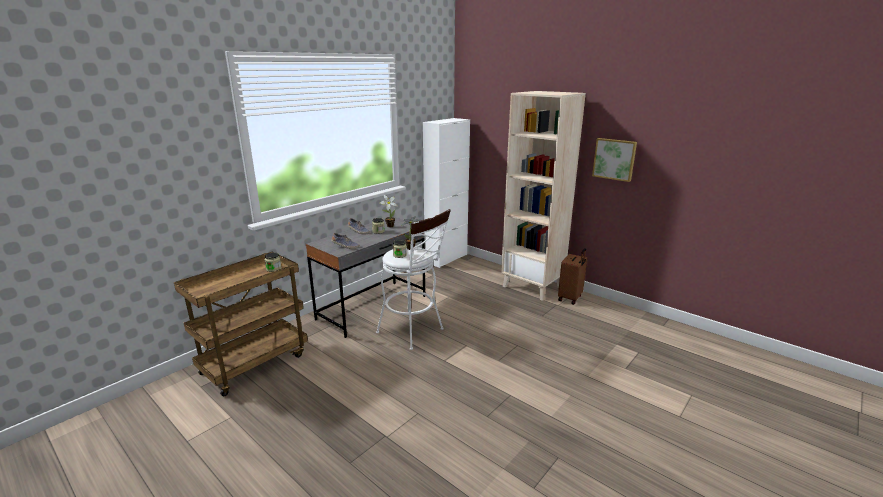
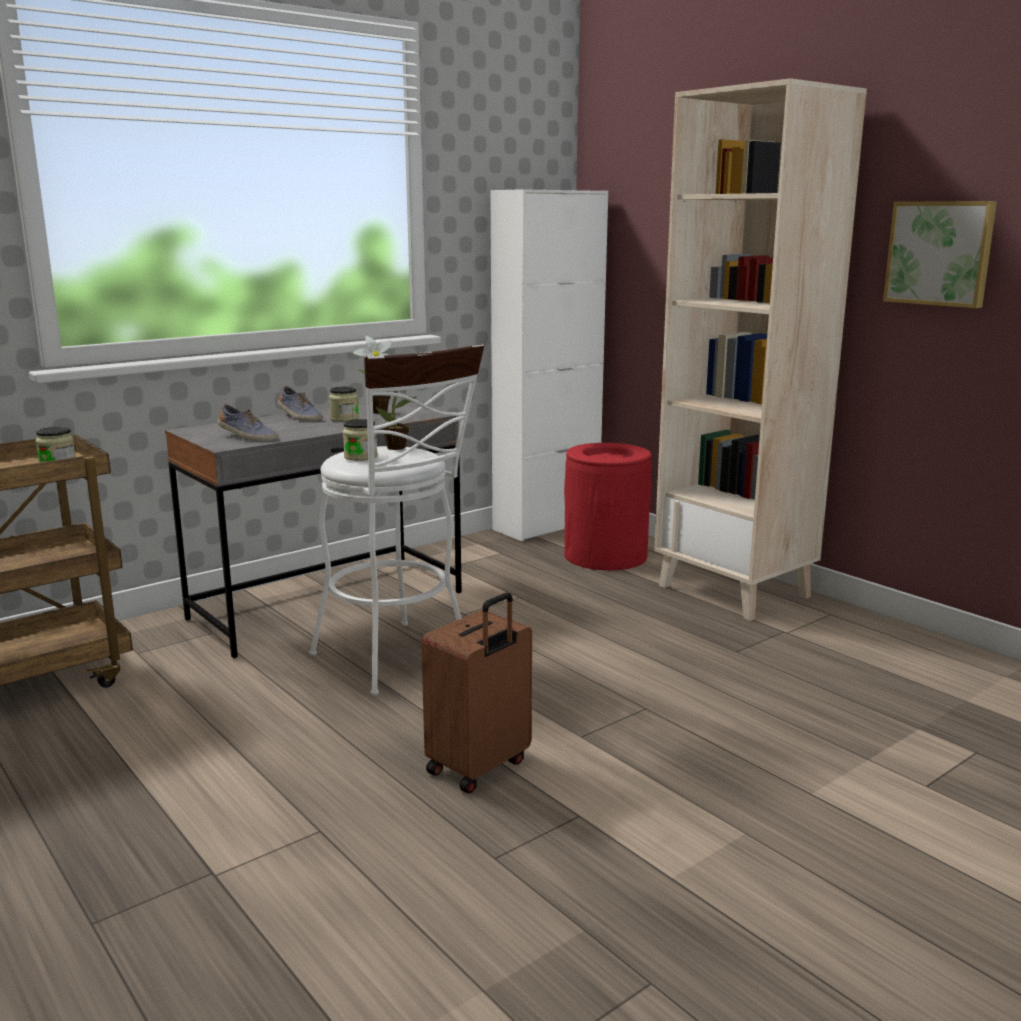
camera: 10 degrees right, 5 degrees down
brown suitcase [558,248,587,305] -> brown suitcase moved to [421,593,532,793]
none -> red trash can [564,443,652,570]

